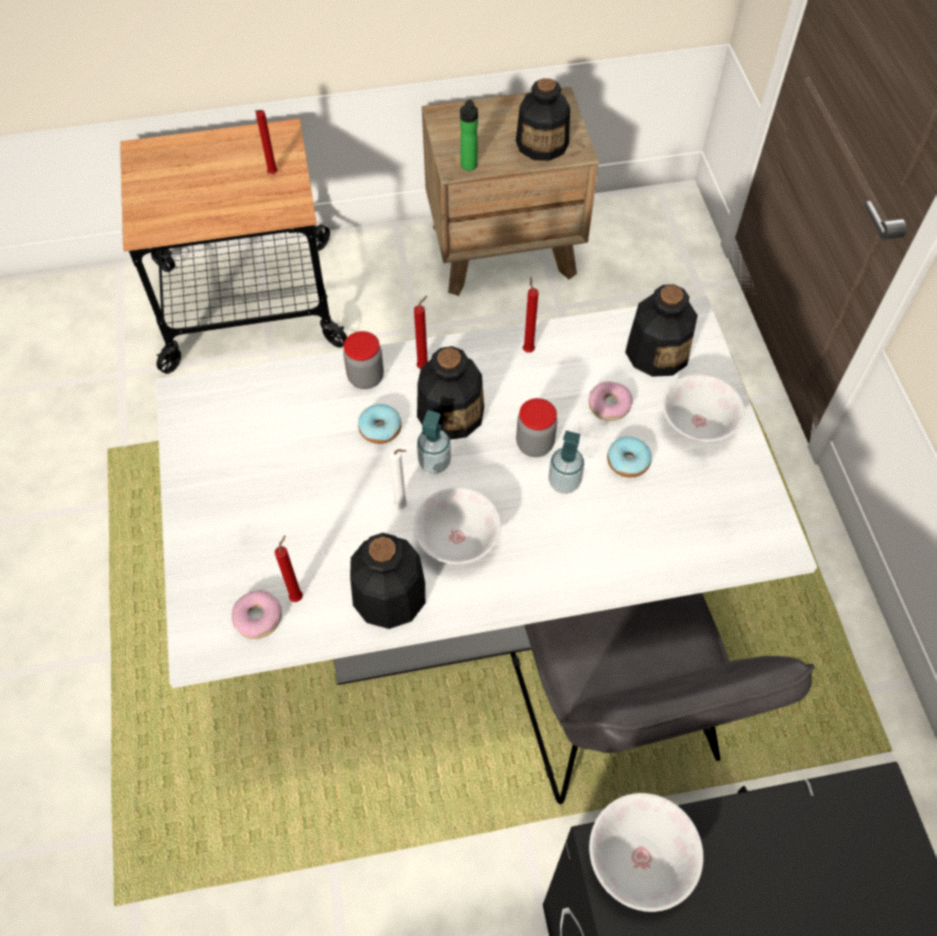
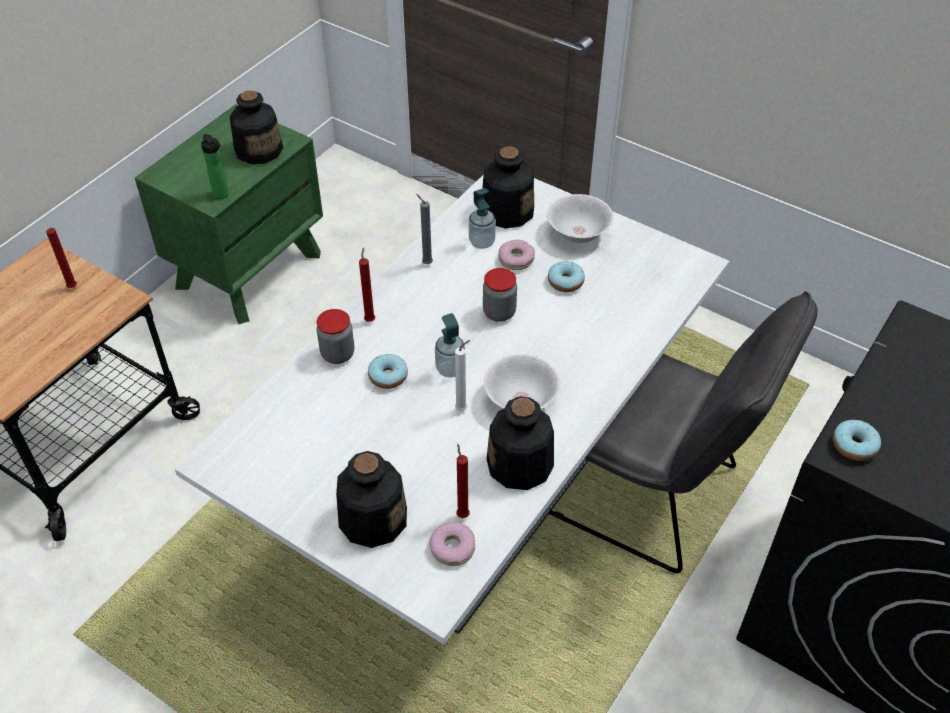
camera: 45 degrees left, 10 degrees down
bottle [417,346,484,440] -> bottle moved to [336,451,407,548]
brown nightstand [422,87,599,296] -> green nightstand [135,104,323,324]
red candle [523,276,539,353] -> grey candle [416,194,433,264]
soap dispenser [548,431,584,494] -> soap dispenser moved to [469,188,496,249]
white bowl [589,793,703,912] -> donut [833,420,881,461]

